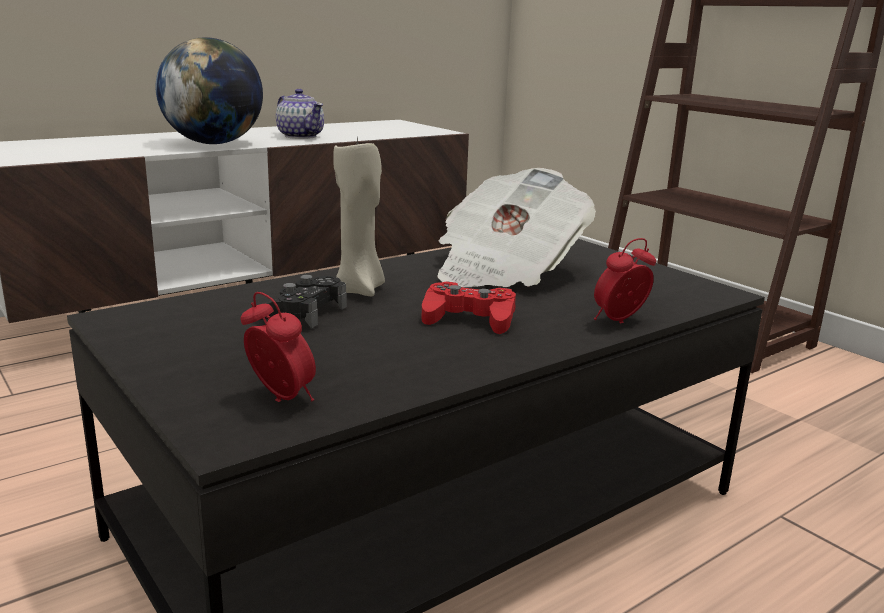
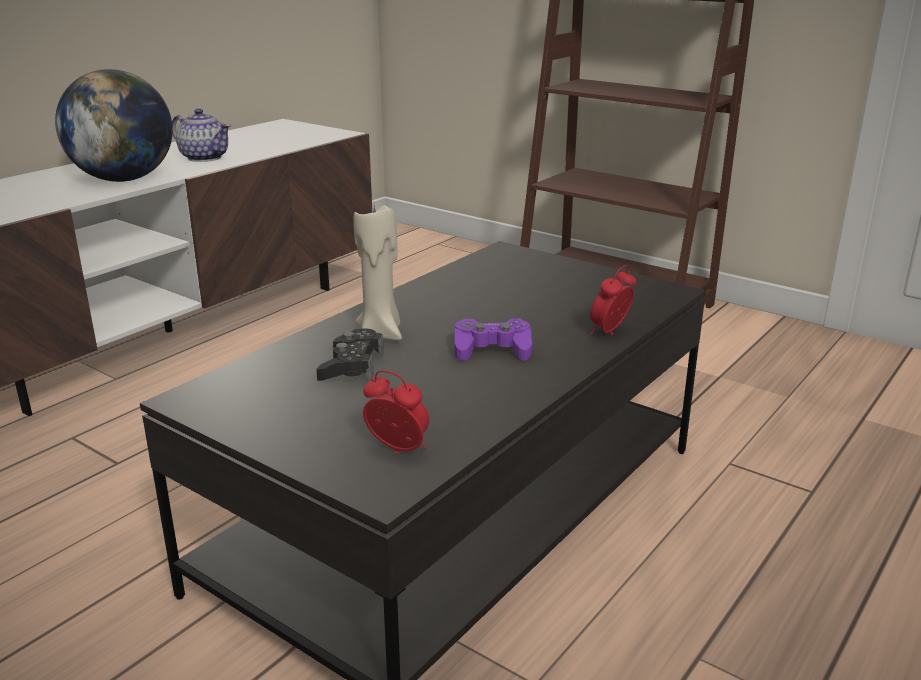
camera: 15 degrees left, 5 degrees up
red game controller [422,282,516,334] -> purple game controller [455,318,532,361]
newspaper [438,168,596,287] -> none

